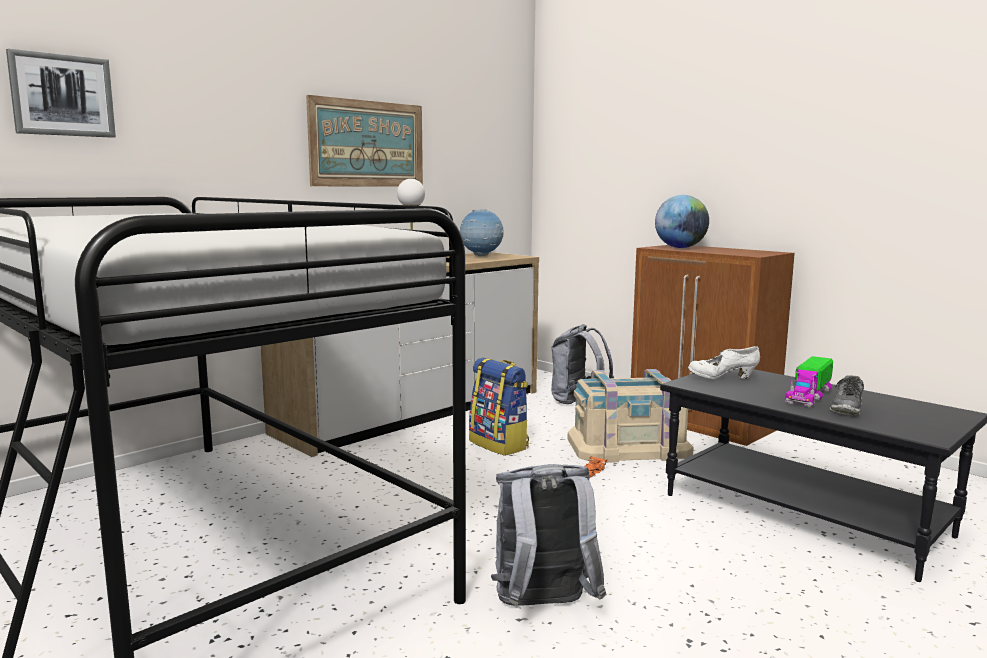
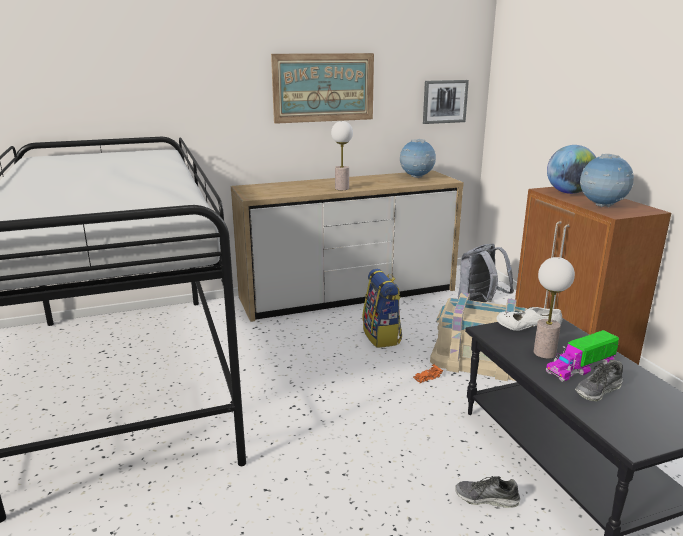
camera: 25 degrees right, 10 degrees up
picture [6,48,116,138] -> picture moved to [423,80,469,124]
grey backpack [491,464,606,606] -> none
none -> shoe [455,476,520,508]
none -> table lamp [534,257,575,359]
none -> globe [580,154,635,207]

